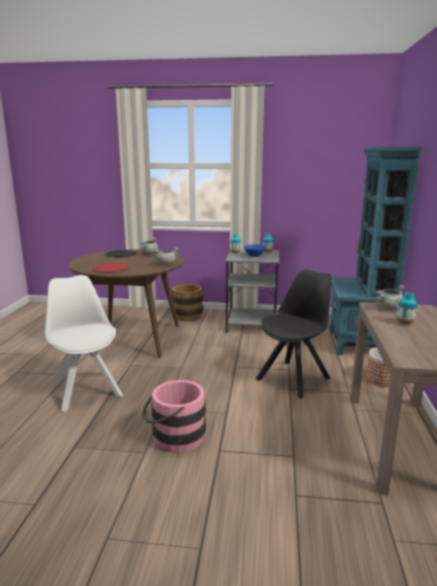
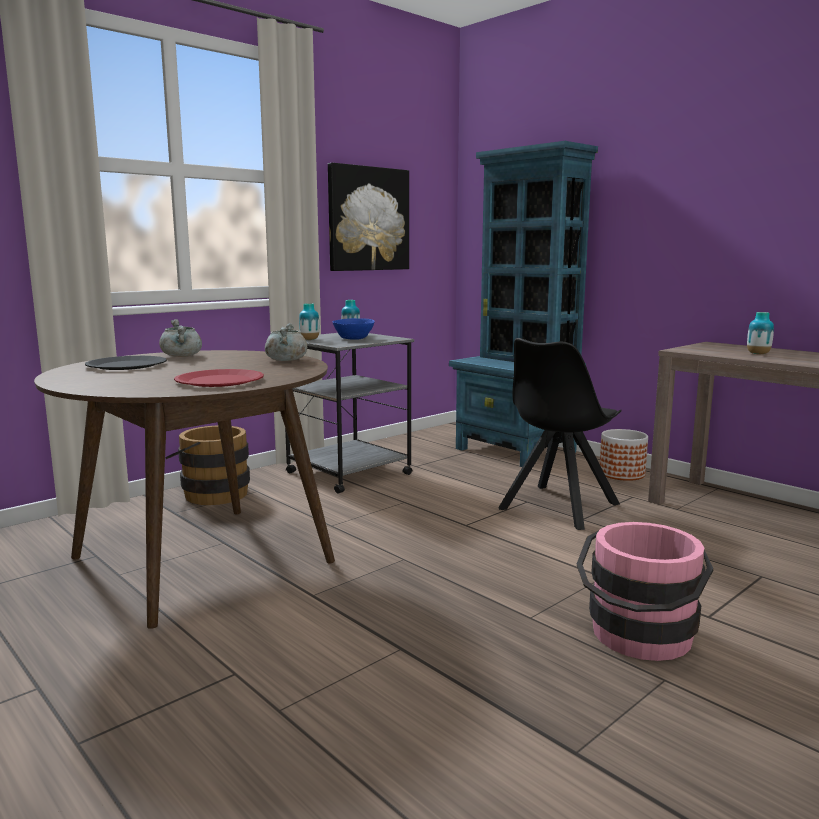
camera: 50 degrees left, 5 degrees down
white chair [45,275,123,411] -> none
black chair [256,270,332,398] -> black chair turned 135 degrees counterclockwise [498,338,622,530]
grey cooking pot [375,285,404,310] -> none
none -> picture [328,163,409,271]

